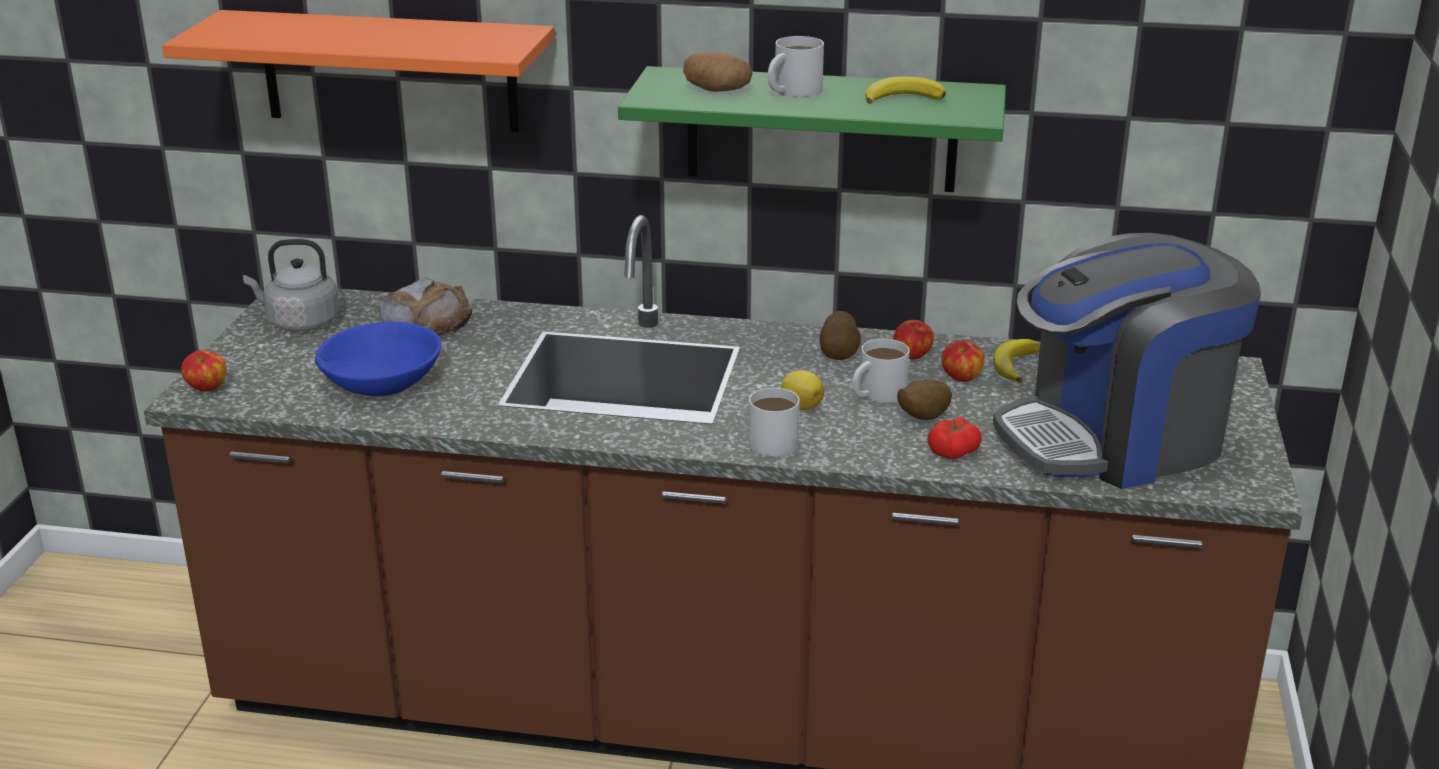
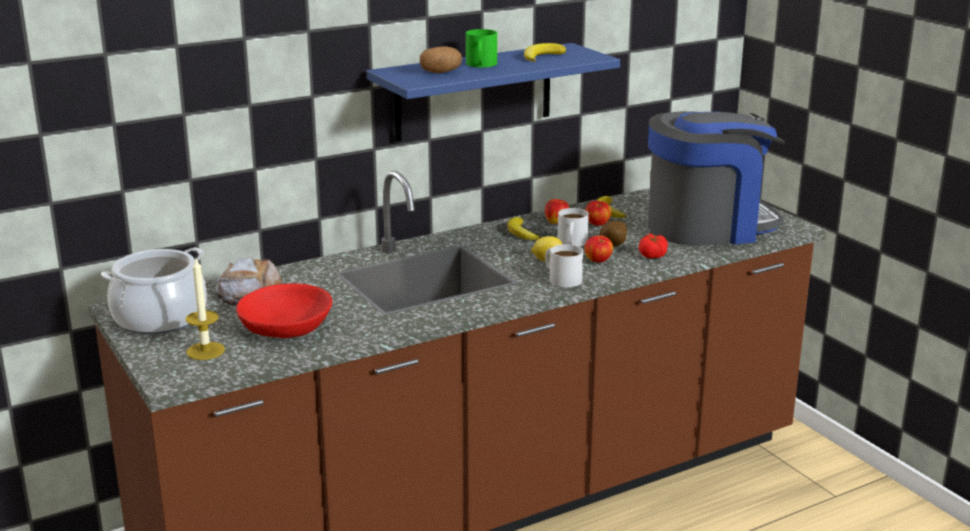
camera: 40 degrees left, 5 degrees down
orange shelf [162,10,555,132] -> none
apple [181,350,227,391] -> apple moved to [585,235,613,262]
grey kettle [243,239,339,332] -> cooking pot [101,247,207,335]
blue bowl [315,322,442,396] -> red bowl [236,284,332,338]
green shelf [618,66,1006,192] -> blue shelf [366,43,620,142]
white mug [768,36,824,97] -> green mug [466,29,497,67]
potato [820,311,861,360] -> banana [508,217,541,240]
coffee machine [993,233,1261,489] -> coffee machine turned 135 degrees counterclockwise [648,111,784,246]
none -> candle [186,259,225,360]

